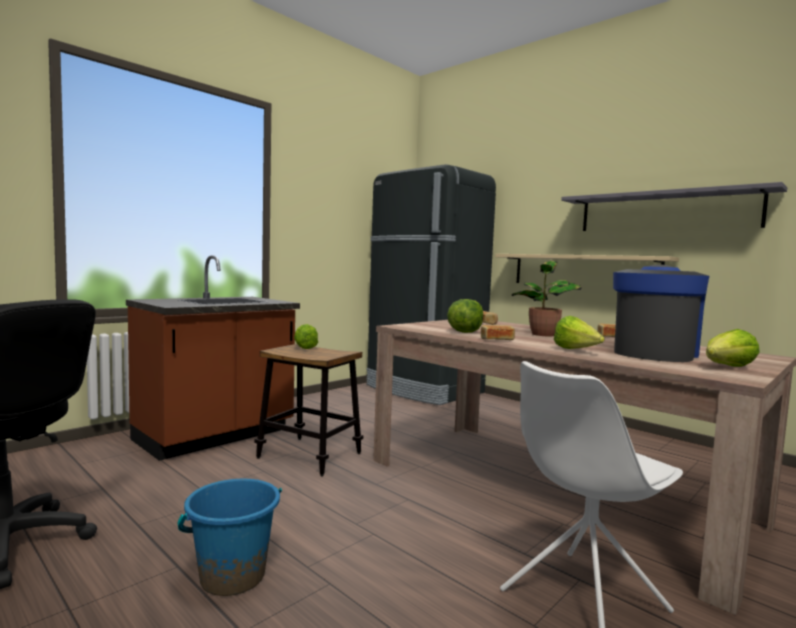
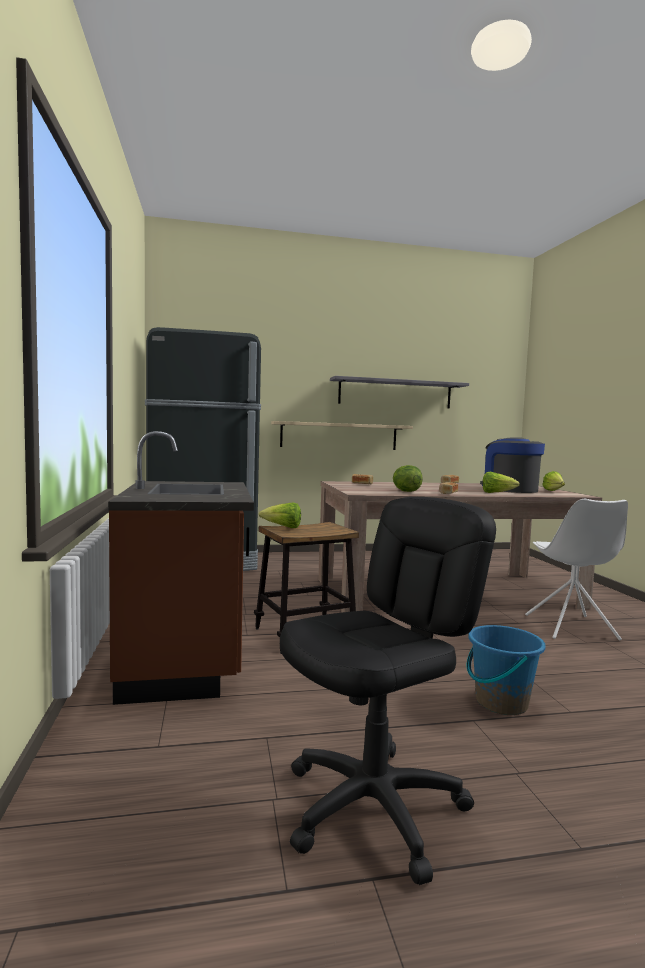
camera: 55 degrees left, 0 degrees up
potted plant [512,261,582,336] -> none

